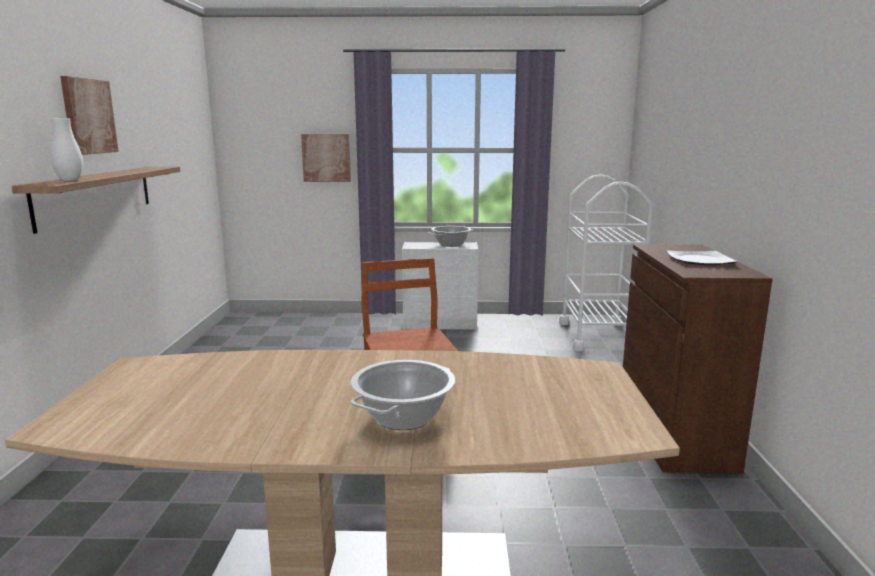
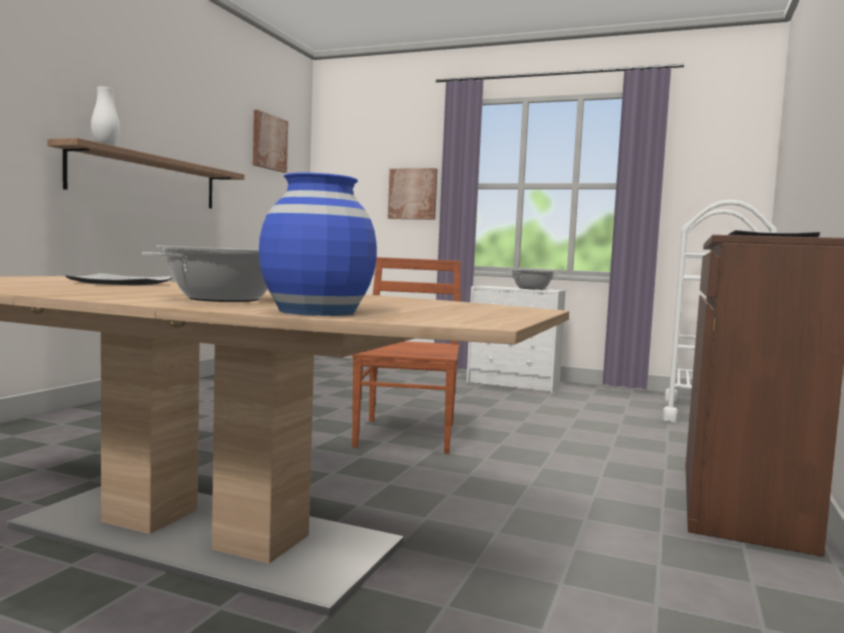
camera: 20 degrees right, 10 degrees down
picture [60,76,119,155] -> picture moved to [253,110,288,173]
none -> plate [65,273,173,285]
none -> blue vase [259,173,377,316]

